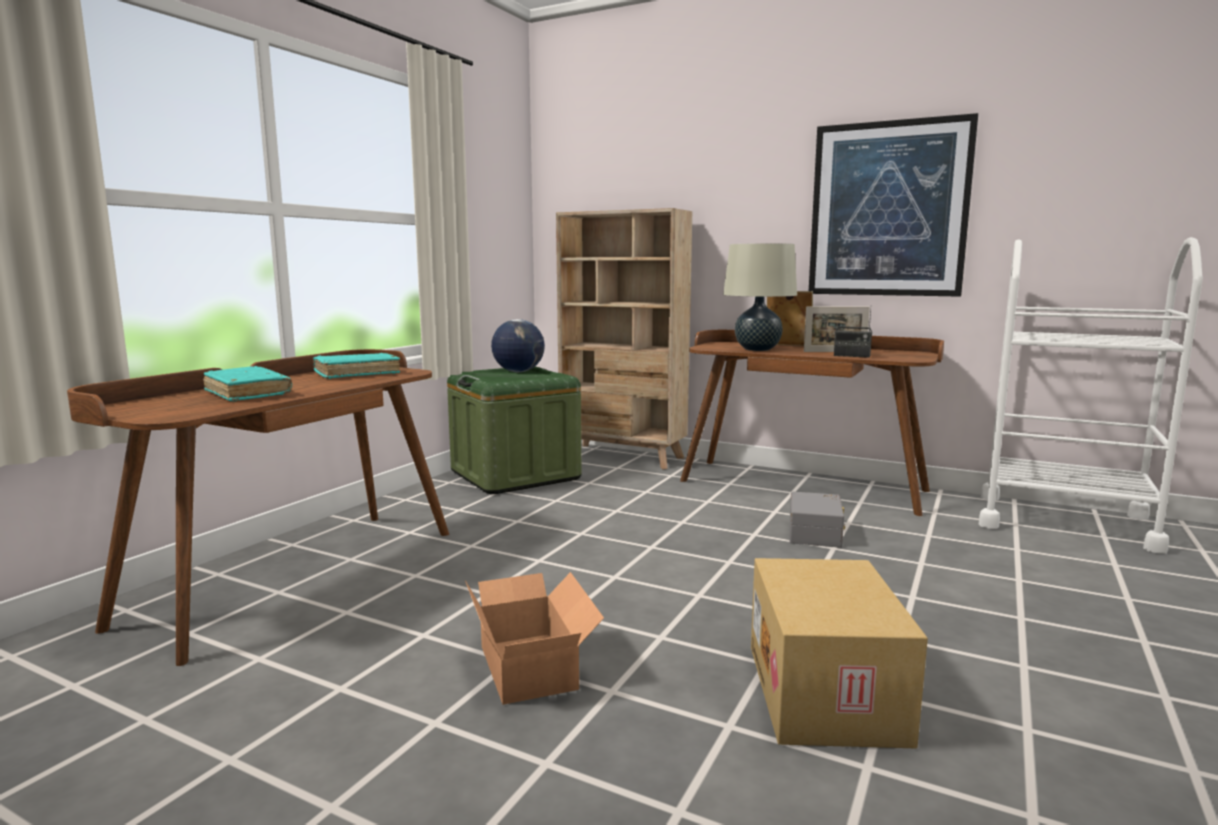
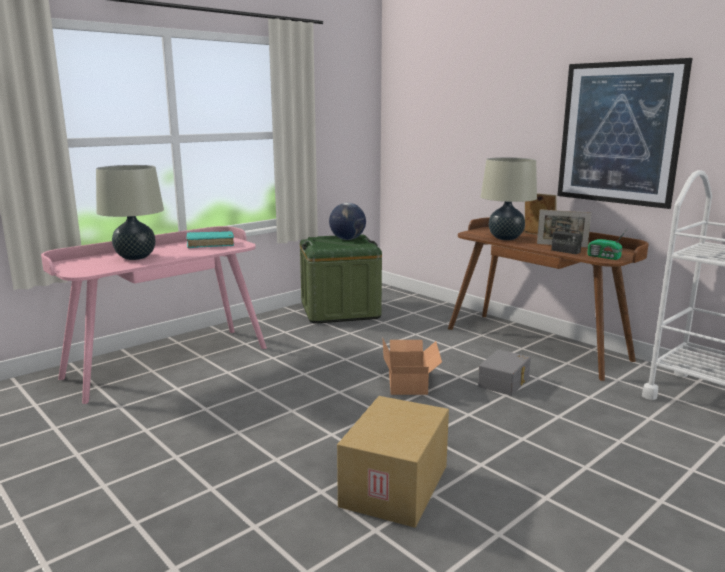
camera: 20 degrees right, 5 degrees up
brown desk [67,349,449,666] -> pink desk [41,226,267,404]
turquoise book [203,366,292,401] -> beige table lamp [96,165,164,260]
cardboard box [465,572,604,705] -> cardboard box moved to [383,339,442,395]
beige bookcase [556,208,692,470] -> none
none -> radio [587,228,628,260]

